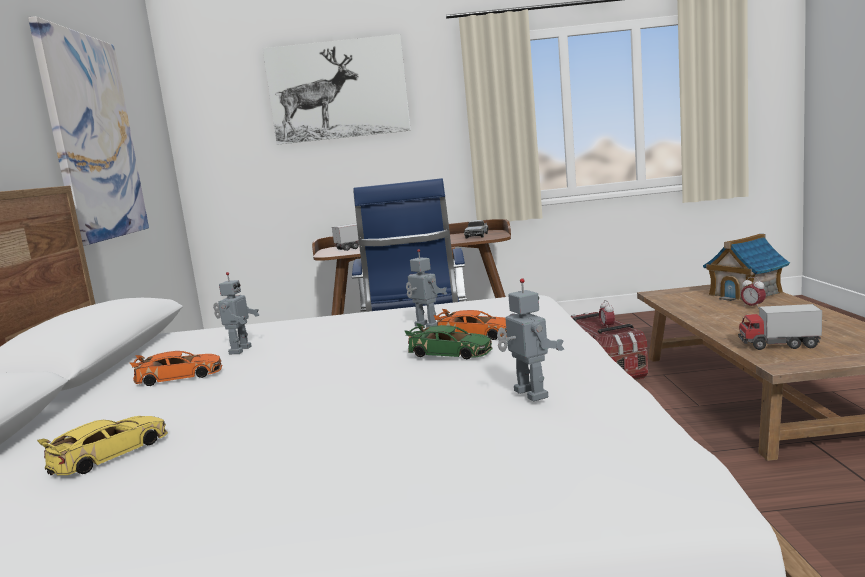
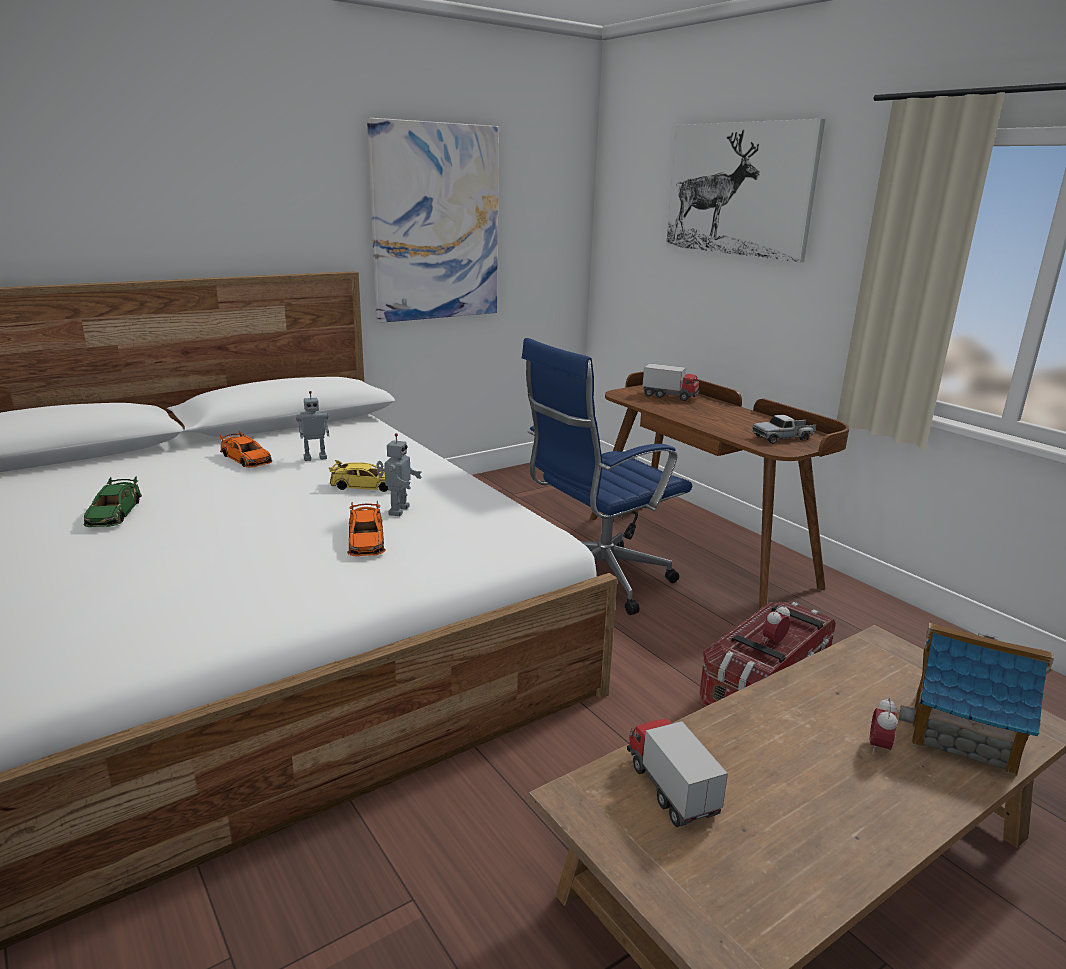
camera: 55 degrees right, 10 degrees up
yellow toy car [37,416,168,475] -> yellow toy car moved to [329,460,388,492]
green toy car [405,323,492,359] -> green toy car moved to [83,477,142,527]
toy robot [497,278,564,402] -> none

